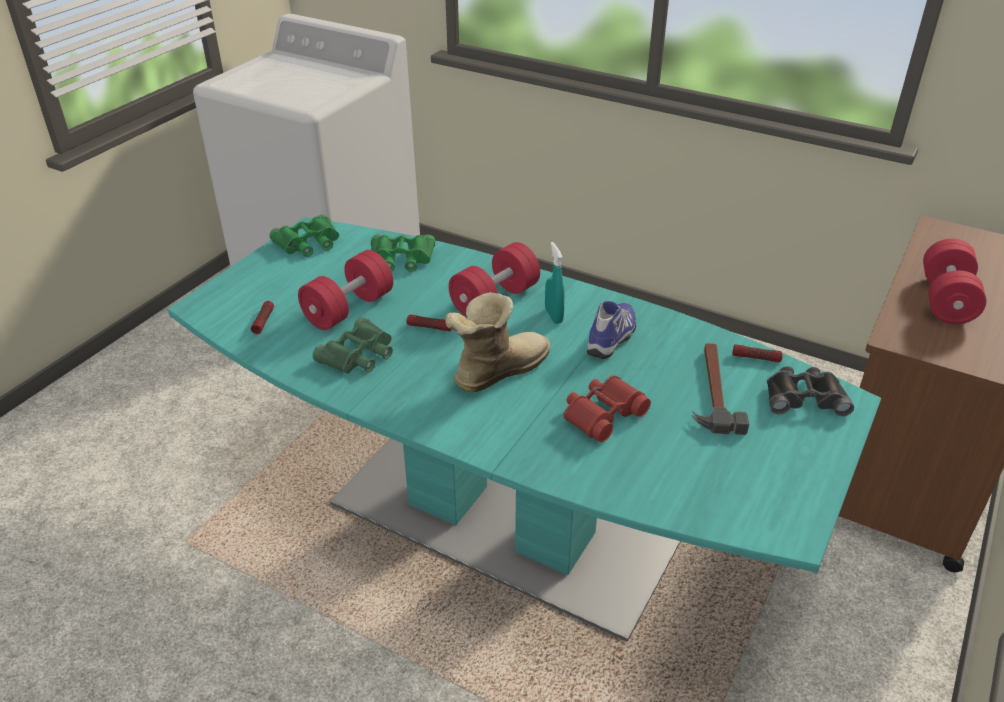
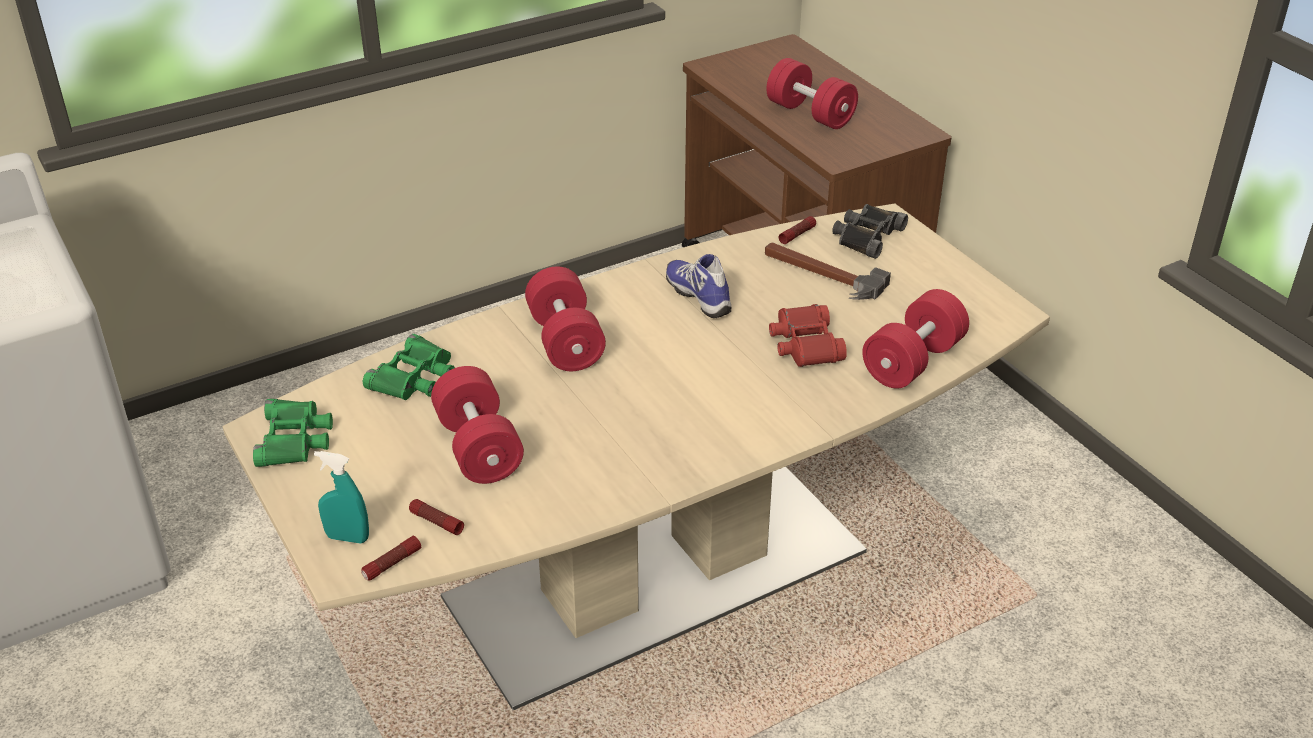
camera: 60 degrees left, 0 degrees up
turquoise dining table [168,217,881,642] -> beige dining table [223,203,1050,711]
green binoculars [313,317,393,374] -> none
flashlight [407,314,451,331] -> flashlight moved to [361,536,421,581]
boot [445,292,550,392] -> none
turquoise spray bottle [545,242,565,324] -> turquoise spray bottle moved to [314,451,369,544]
none -> red dumbbell [862,289,969,389]

